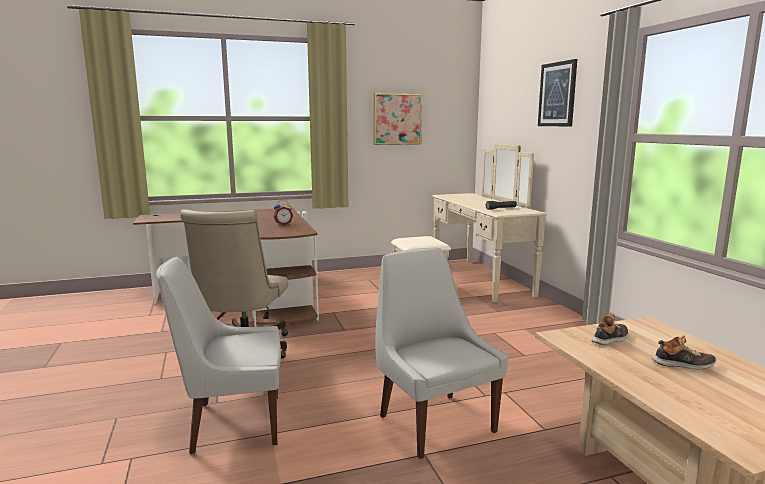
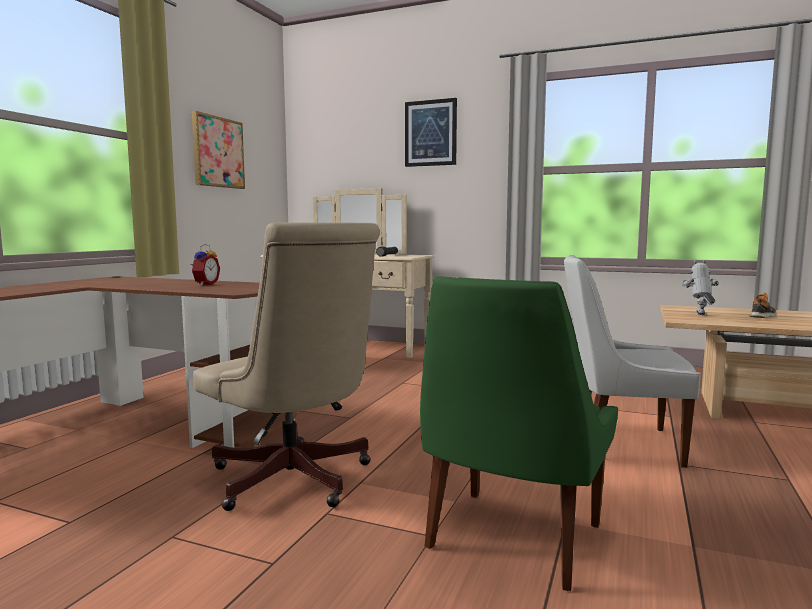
camera: 50 degrees left, 5 degrees down
white chair [156,257,281,454] -> green chair [420,276,618,591]
shoe [592,314,628,345] -> toy robot [682,260,719,315]

